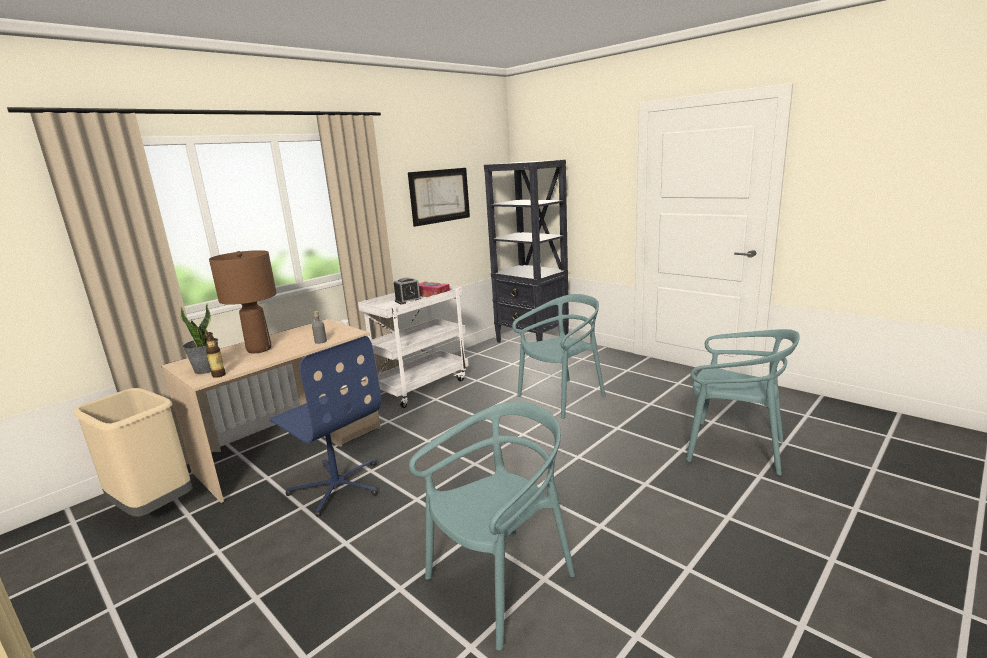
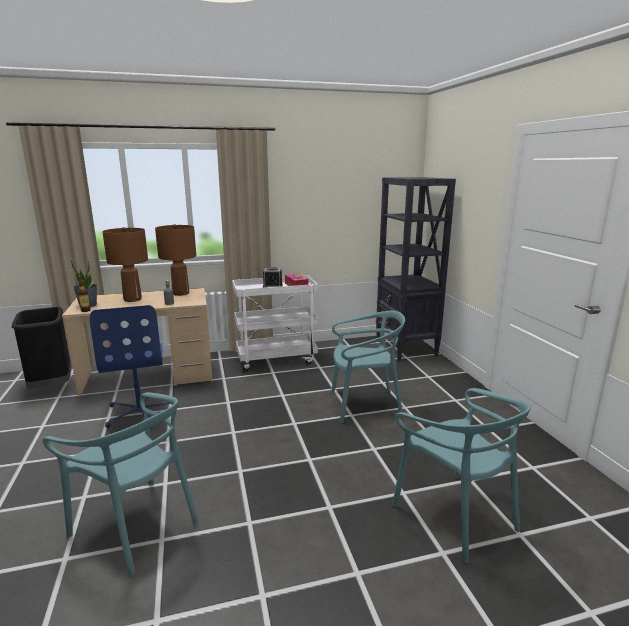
camera: 30 degrees right, 0 degrees up
beige trash can [73,388,193,517] -> black trash can [12,307,71,388]
picture [408,168,470,227] -> none
turquoise chair [409,401,575,650] -> turquoise chair turned 45 degrees clockwise [43,392,199,576]
none -> brown table lamp [155,224,196,296]

